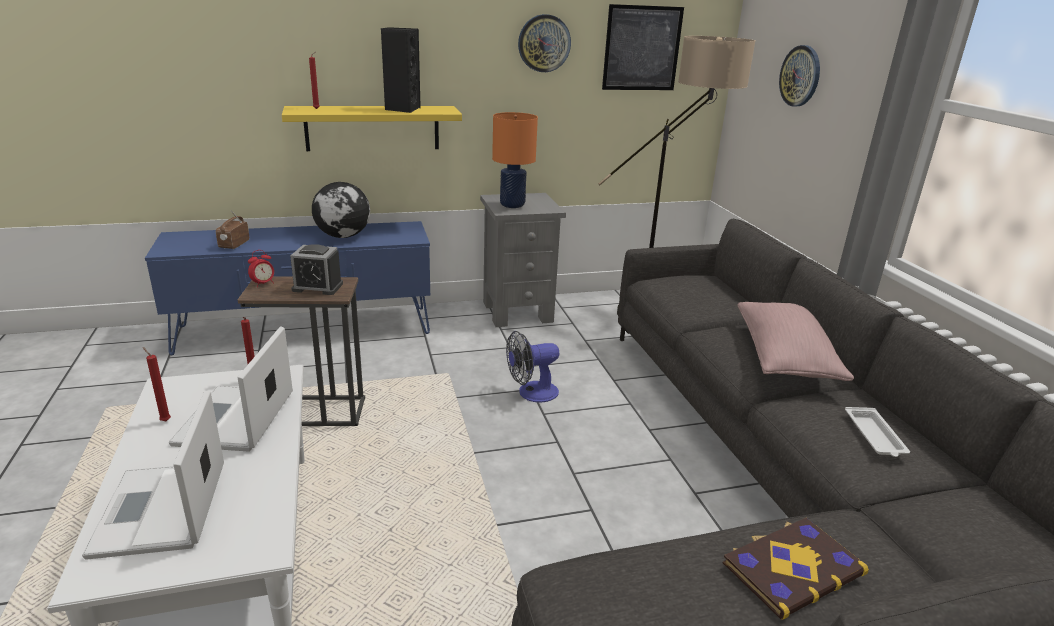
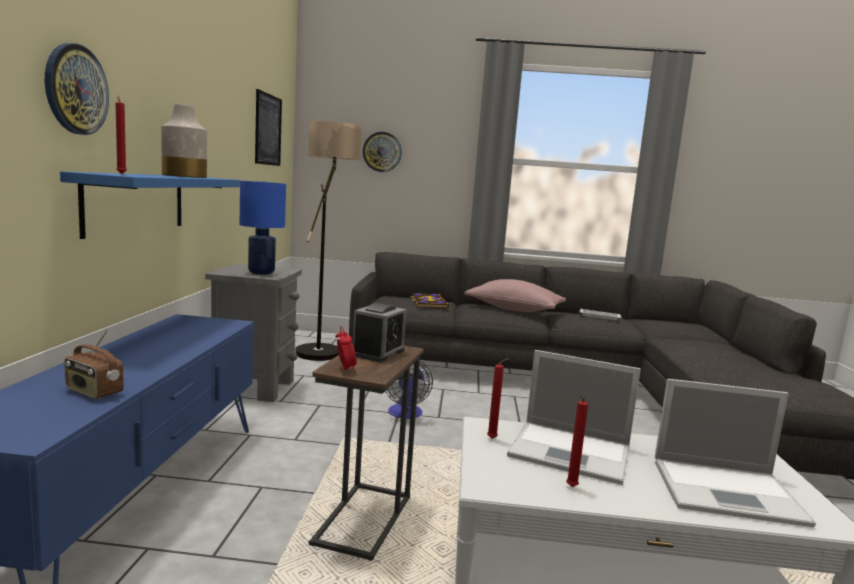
camera: 70 degrees left, 15 degrees down
yellow shelf [282,106,462,151] -> blue shelf [60,171,240,239]
globe [312,182,370,238] -> none
black speaker [381,27,421,113] -> beige vase [161,104,207,178]
orange table lamp [492,112,538,208] -> blue table lamp [240,181,286,275]
wall clock [518,14,571,72] -> wall clock moved to [45,43,109,135]
book [723,518,869,620] -> book moved to [410,293,450,308]

